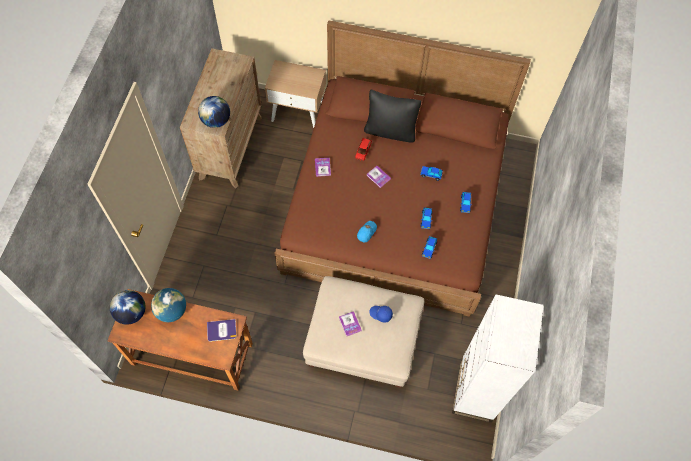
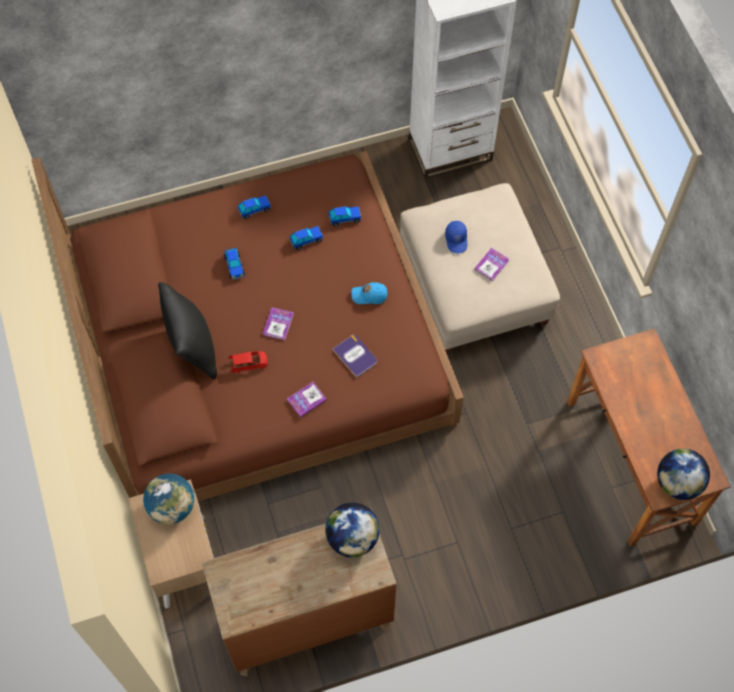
camera: 120 degrees left, 0 degrees up
globe [151,288,186,322] -> globe moved to [143,474,194,524]
book [207,319,236,342] -> book moved to [332,335,377,378]

